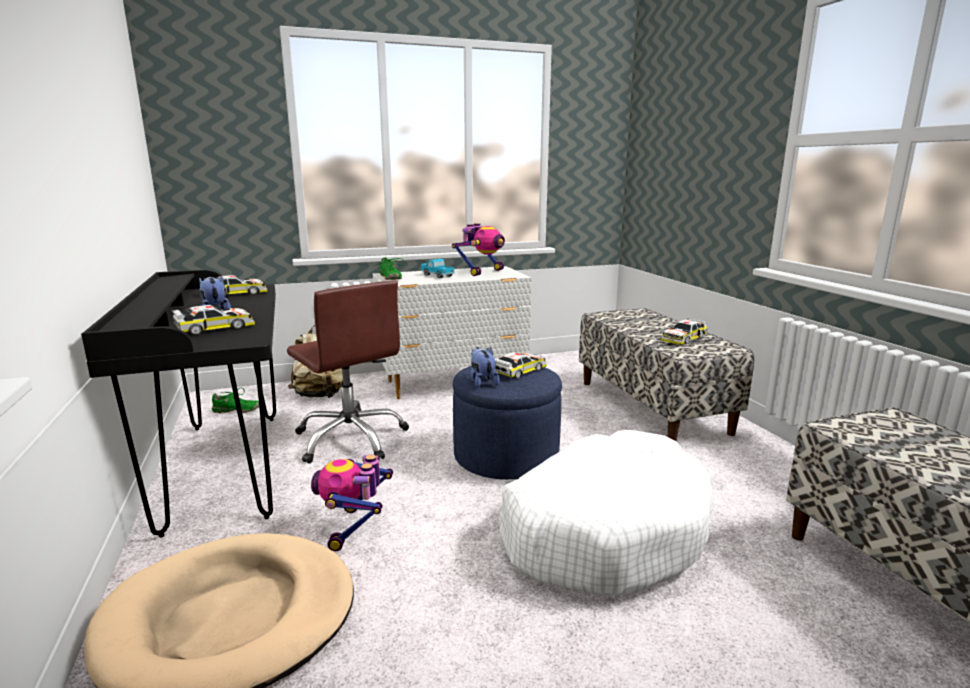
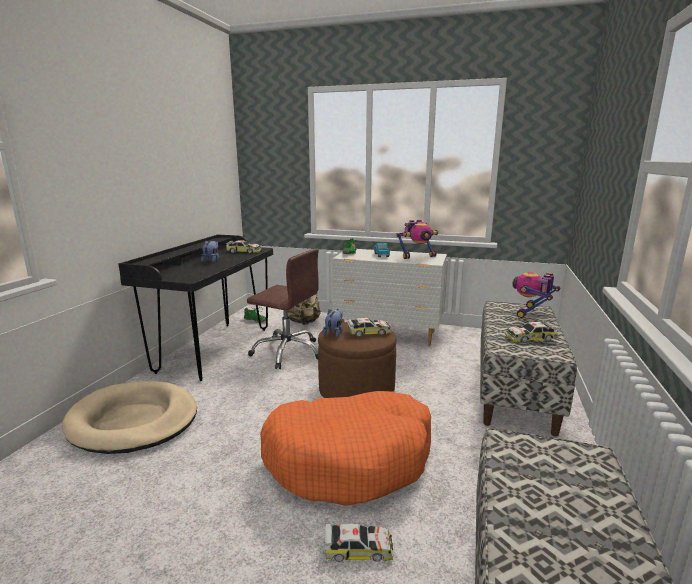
camera: 35 degrees right, 0 degrees up
toy car [172,305,255,335] -> toy car moved to [324,523,393,562]
brown office chair [287,281,409,464] -> brown office chair turned 60 degrees counterclockwise [247,248,319,369]
toy robot [311,454,393,551] -> toy robot moved to [513,272,560,318]
blue ottoman [453,366,562,480] -> brown ottoman [318,322,397,398]
white dog bed [500,430,714,596] -> orange dog bed [260,391,431,506]

